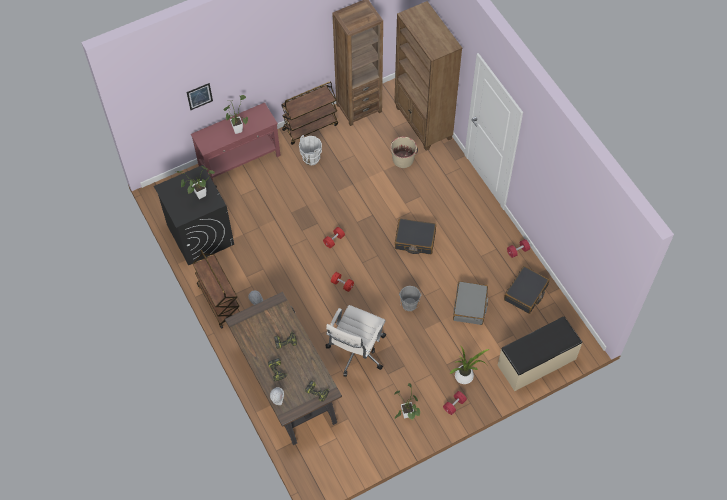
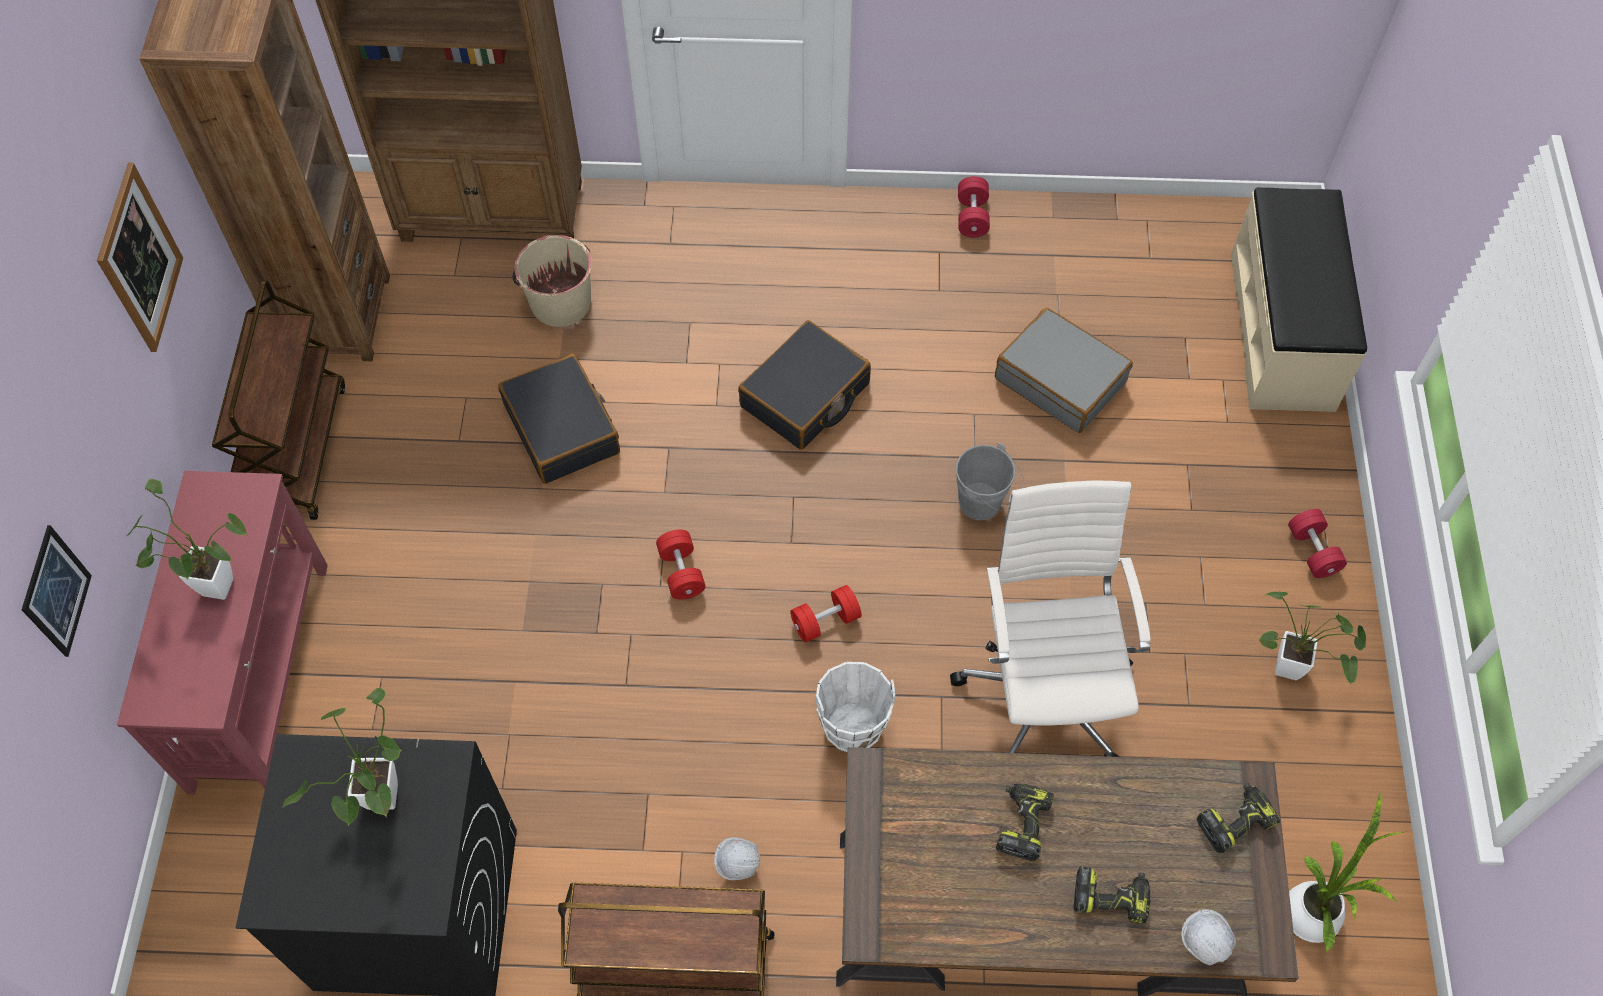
camera: 60 degrees left, 0 degrees up
white bucket [299,135,322,166] -> white bucket moved to [815,662,895,752]
white office chair [325,305,386,377] -> white office chair turned 150 degrees counterclockwise [950,481,1151,757]
potted plant [450,345,489,384] -> potted plant moved to [1289,793,1407,952]
black suitcase [504,266,549,314] -> black suitcase moved to [498,354,620,484]
none -> picture [97,163,183,352]

